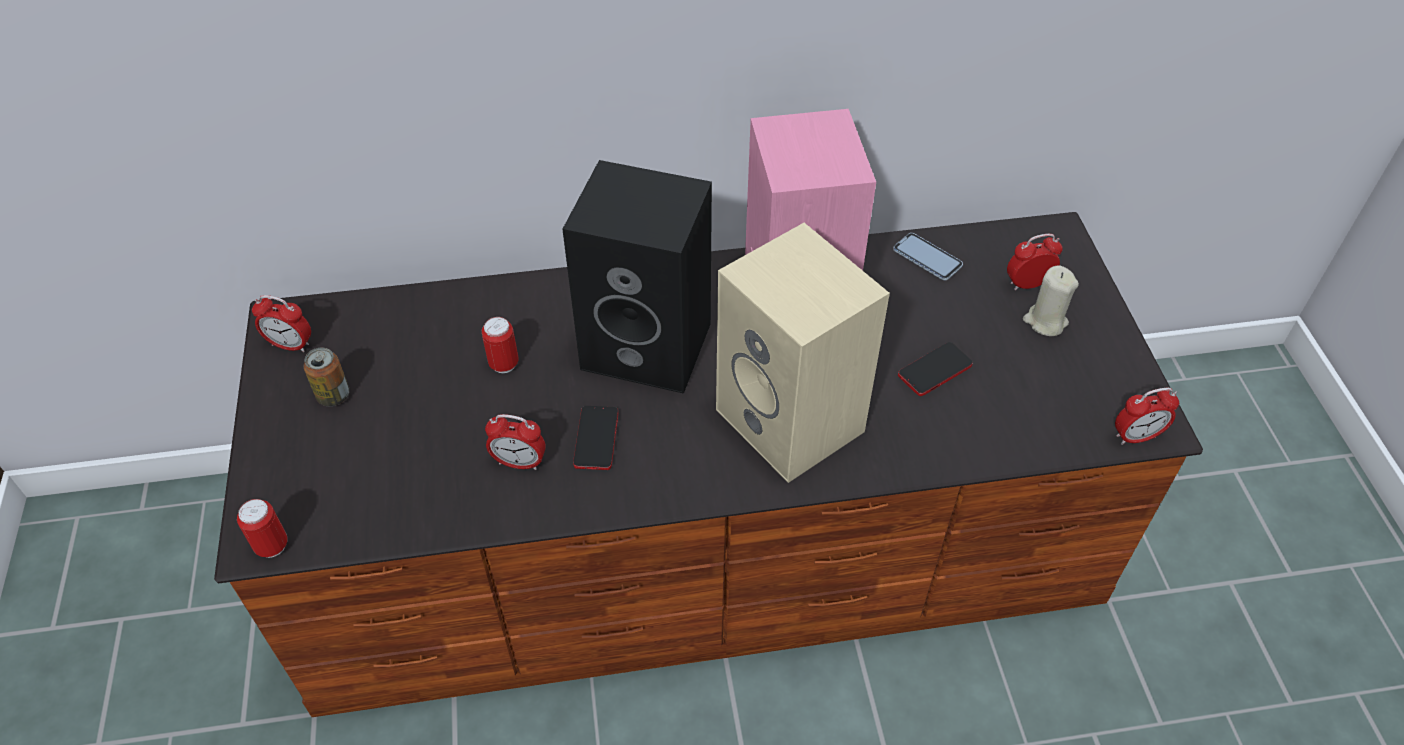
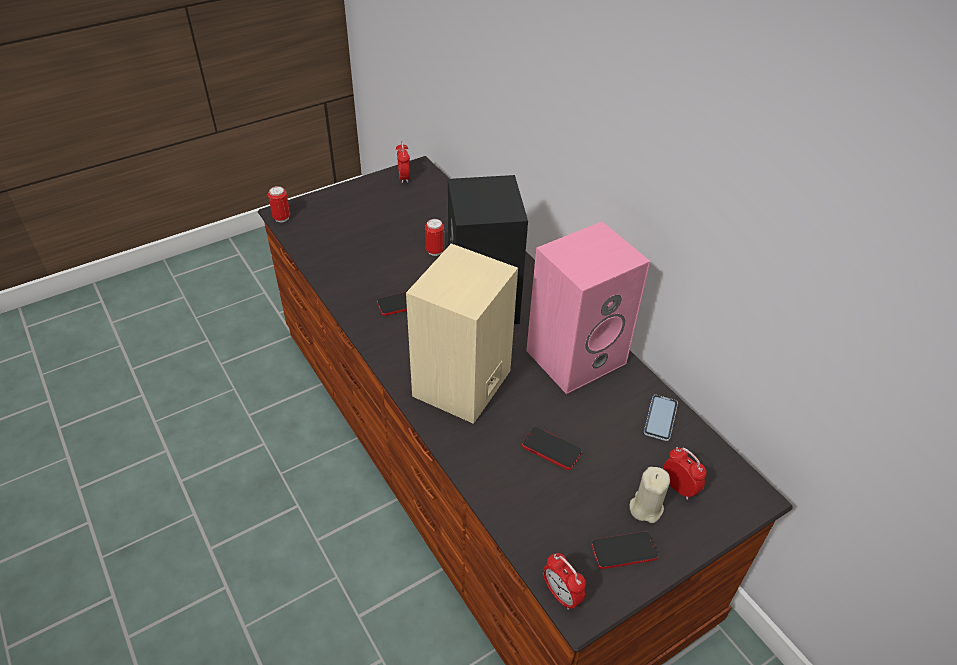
camera: 65 degrees right, 5 degrees down
can [304,348,350,406] -> none
alarm clock [485,414,546,470] -> none
none -> phone [591,531,658,569]

